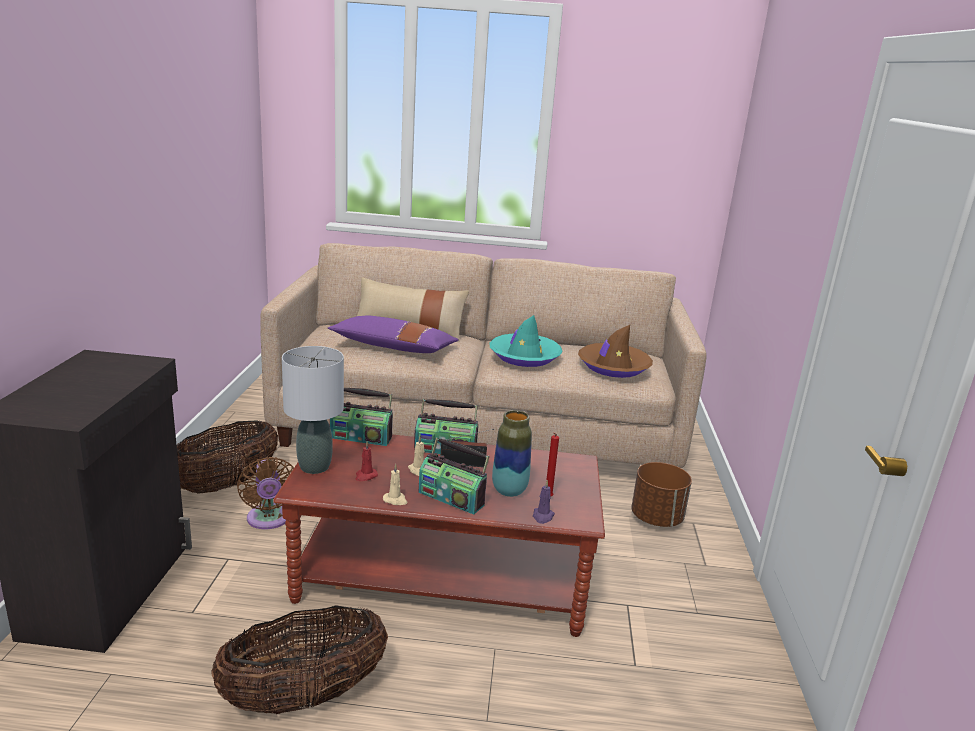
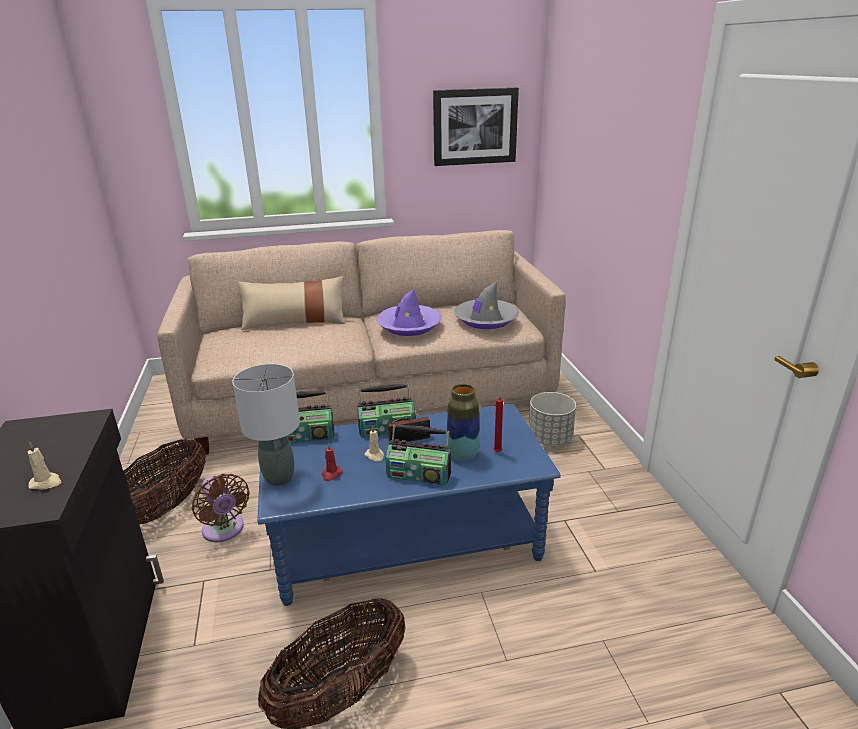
camera: 15 degrees left, 5 degrees up
brown coffee table [274,435,605,637] -> blue coffee table [257,403,561,606]
purple pillow [328,316,459,353] -> none
beige candle [383,464,407,505] -> beige candle moved to [28,442,61,490]
turquoise hat [489,315,563,367] -> purple hat [376,289,442,336]
purple candle [533,480,555,524] -> none
brown hat [578,325,653,378] -> grey hat [454,282,519,329]
brown planter [631,462,692,527] -> grey planter [529,392,576,446]
none -> picture [433,88,519,166]

